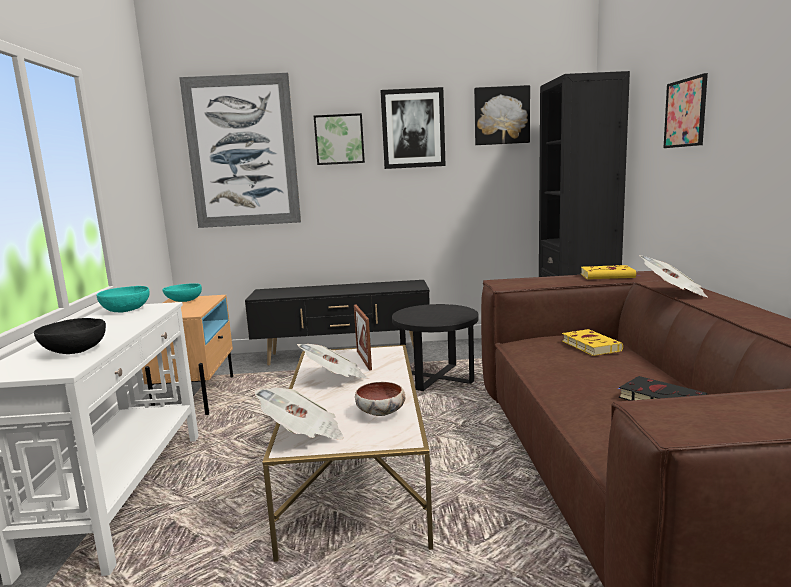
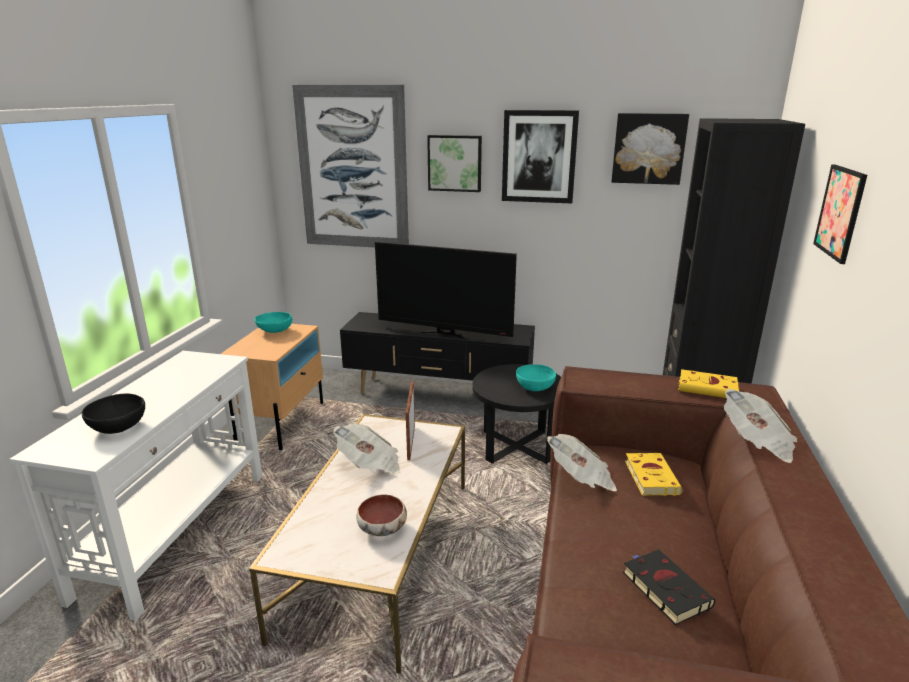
camera: 15 degrees right, 10 degrees up
turquoise bowl [97,286,150,312] -> turquoise bowl moved to [516,364,556,391]
newspaper [254,388,344,439] -> newspaper moved to [547,434,617,491]
none -> television [375,242,517,339]

